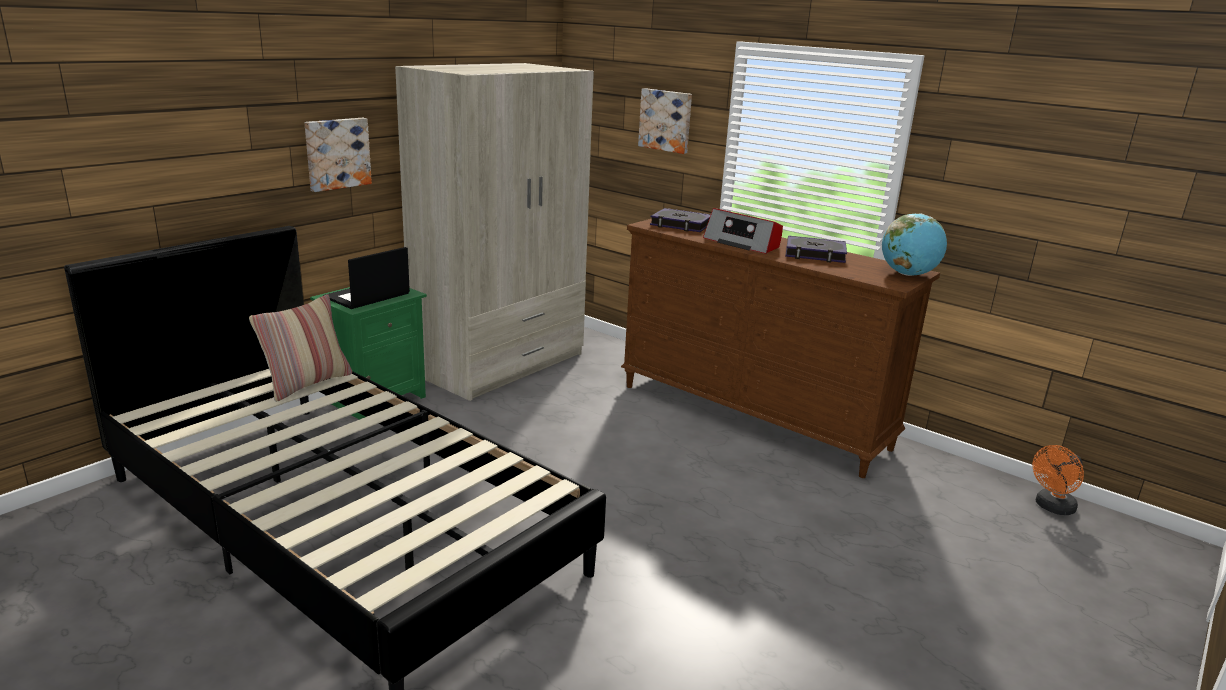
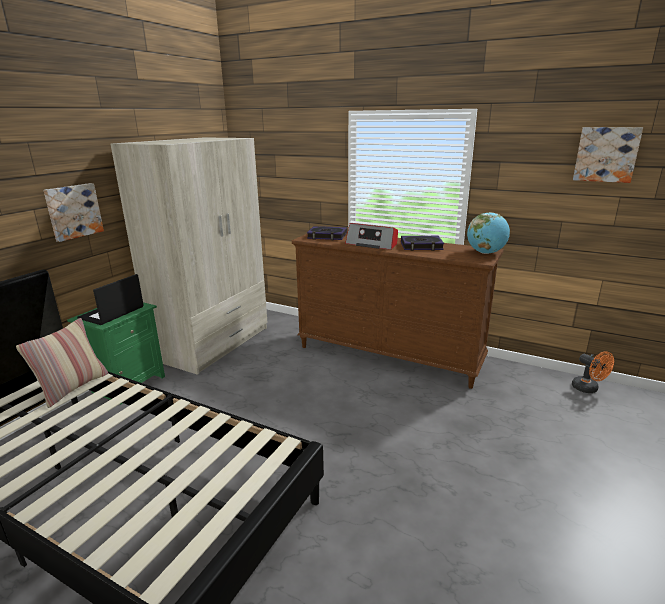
camera: 10 degrees left, 0 degrees up
picture [638,88,692,154] -> picture moved to [573,127,643,183]
orange fan [1032,445,1084,515] -> orange fan turned 75 degrees counterclockwise [572,351,614,393]

